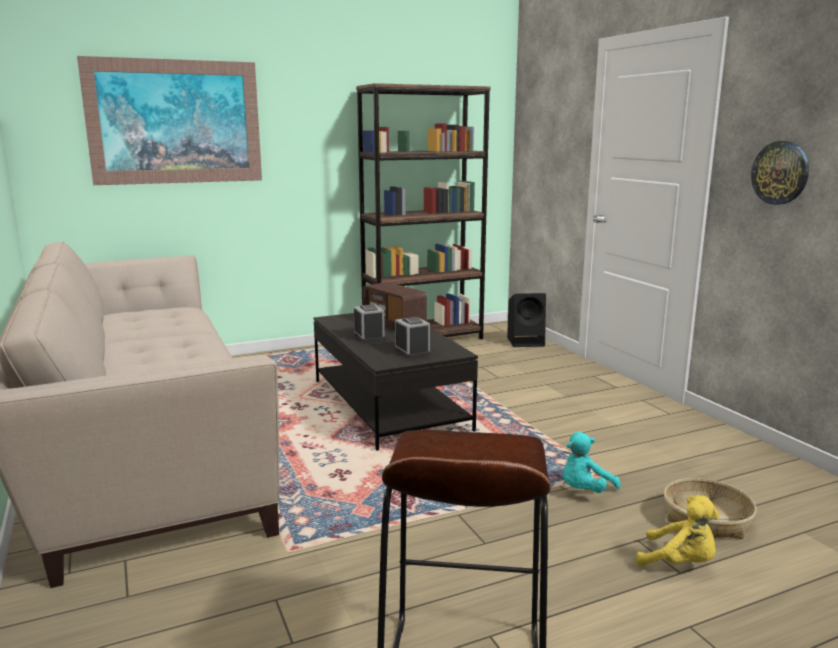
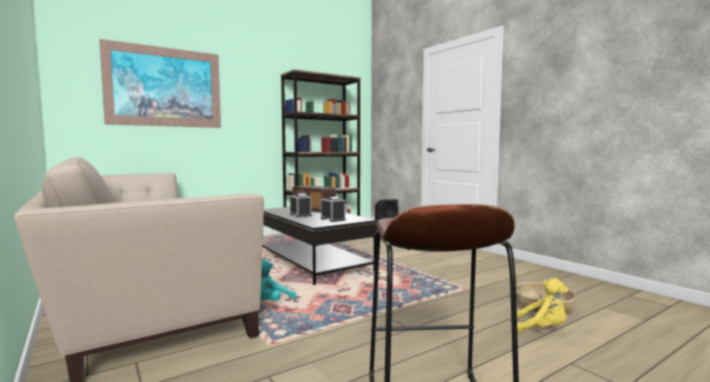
camera: 10 degrees left, 10 degrees down
turquoise plush toy [563,432,620,493] -> turquoise plush toy moved to [260,260,296,301]
wall clock [751,141,809,205] -> none

